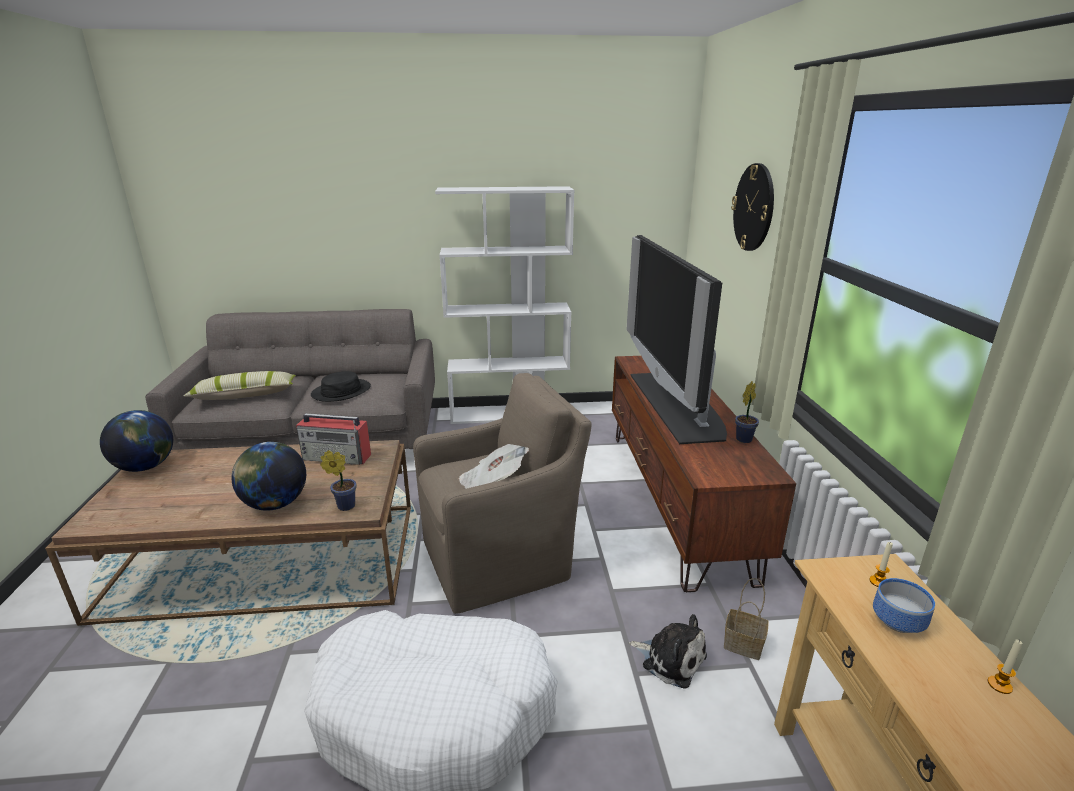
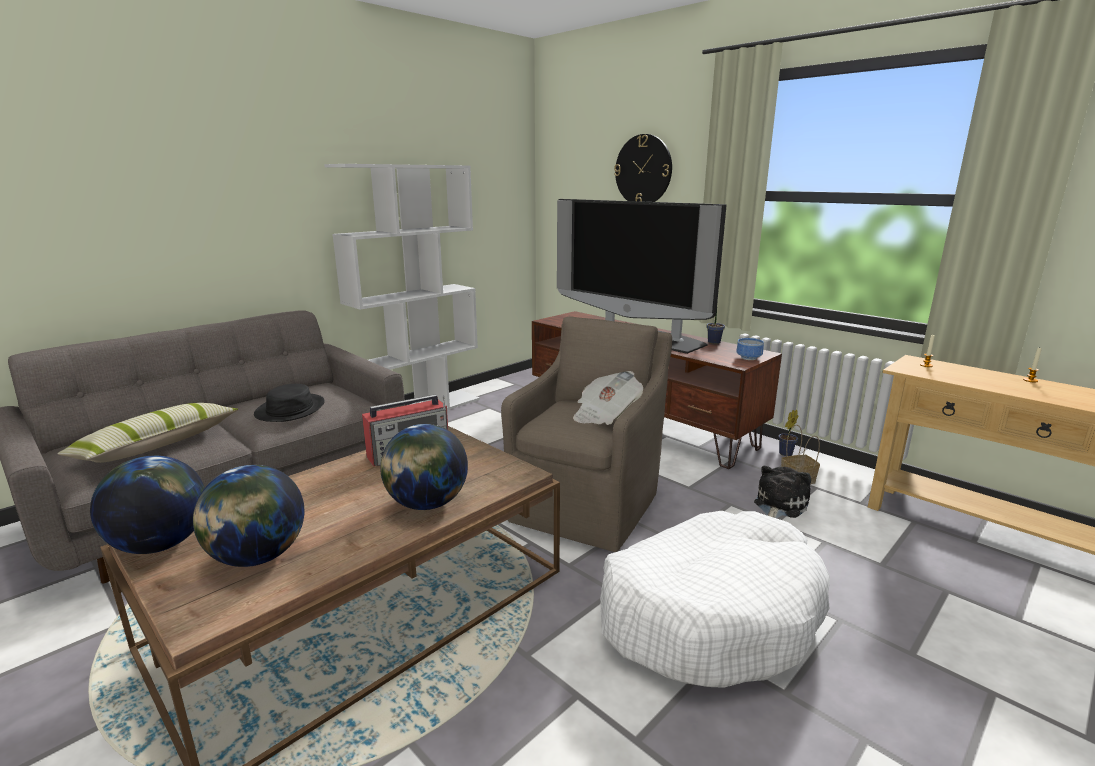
camera: 40 degrees left, 5 degrees down
potted plant [320,450,356,511] -> potted plant moved to [778,410,798,456]
plush toy [629,614,707,689] -> plush toy turned 45 degrees counterclockwise [754,466,811,518]
bowl [873,578,935,633] -> bowl moved to [736,338,764,360]
none -> globe [193,465,304,567]

